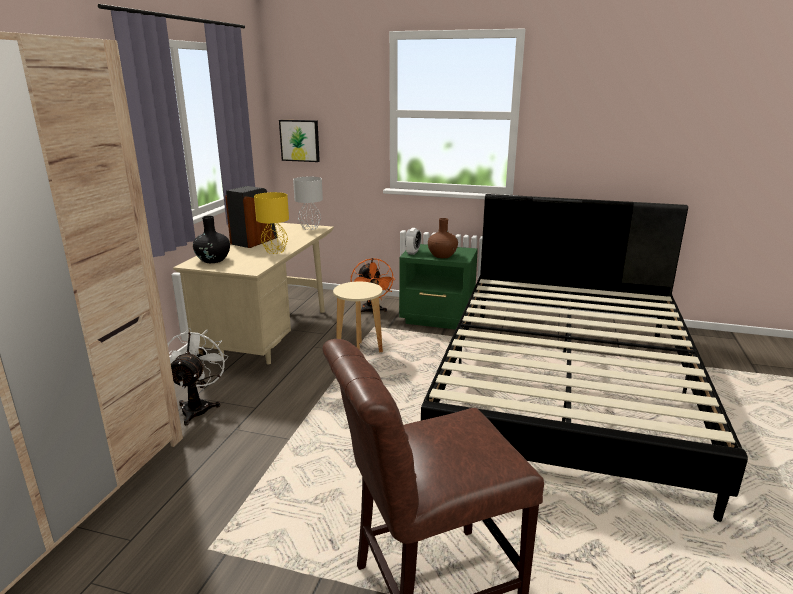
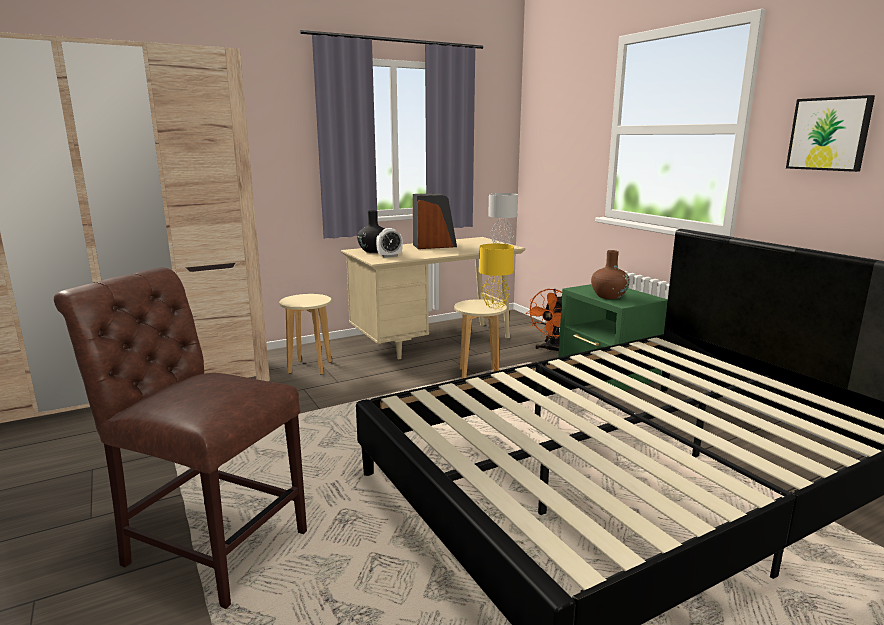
camera: 45 degrees right, 5 degrees down
white fan [167,328,229,425] -> beige stool [279,294,332,375]
yellow table lamp [254,192,289,254] -> yellow table lamp moved to [479,244,514,308]
picture [279,120,320,162] -> picture moved to [786,95,875,172]
alarm clock [405,228,421,255] -> alarm clock moved to [376,228,403,258]

